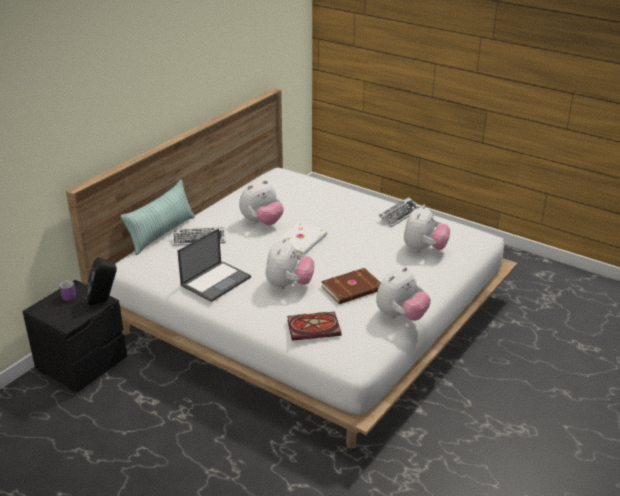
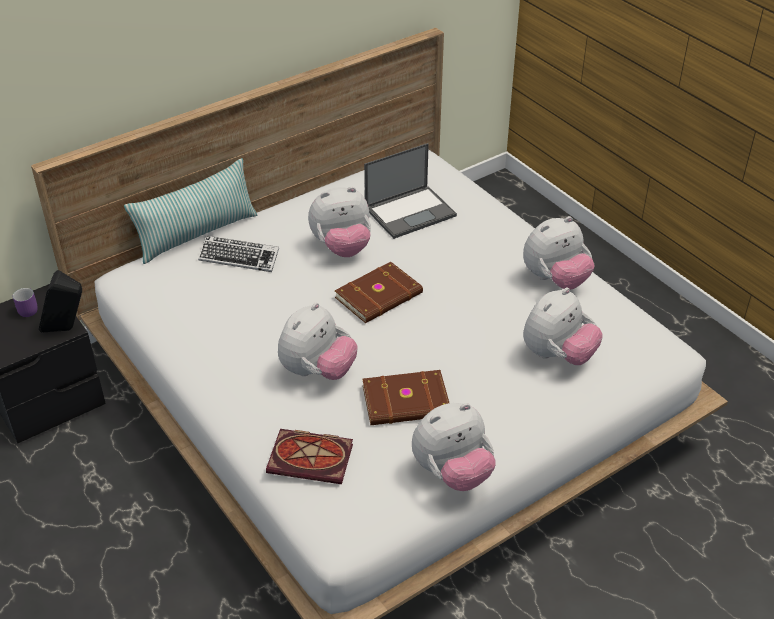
camera: 20 degrees right, 10 degrees up
laptop [177,228,251,302] -> laptop moved to [364,143,457,239]
white book [275,222,327,255] -> brown book [335,262,423,323]
keyboard [379,197,421,227] -> plush toy [523,216,595,290]

